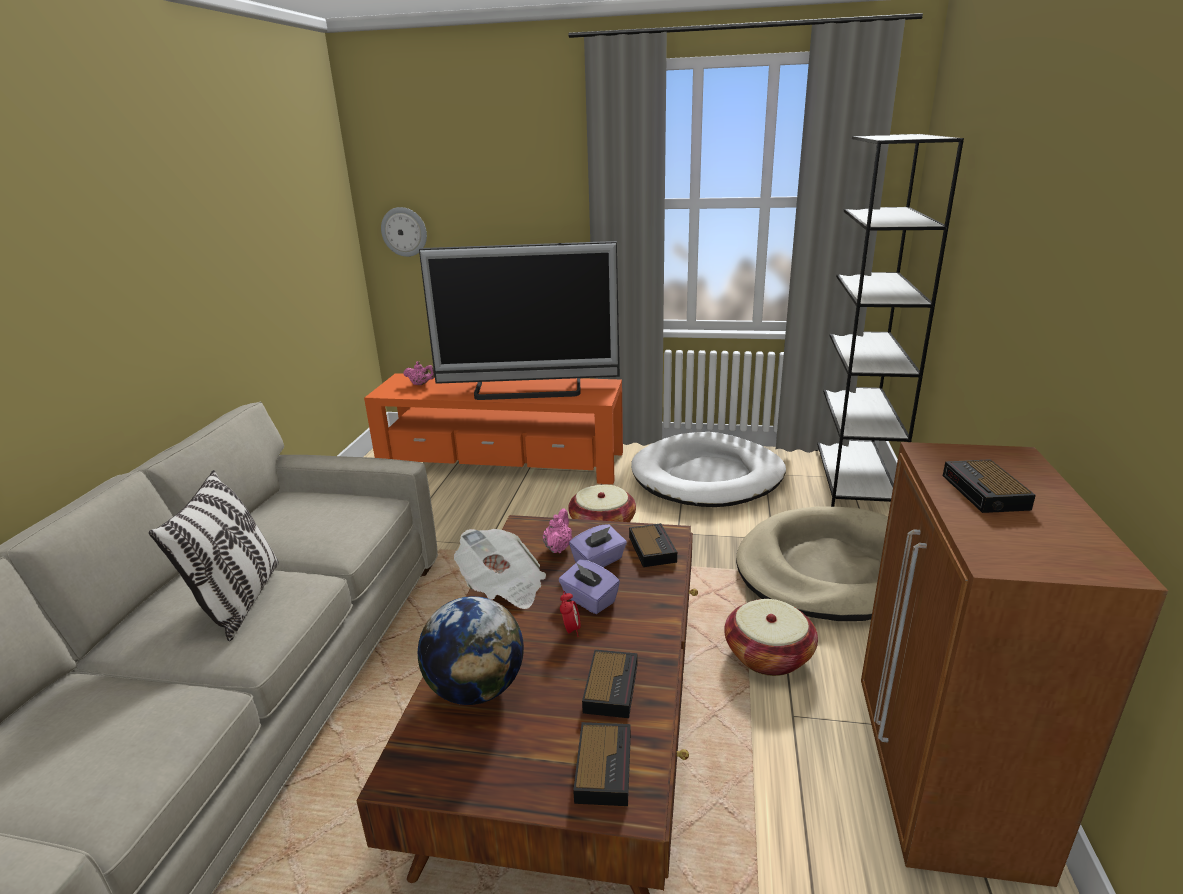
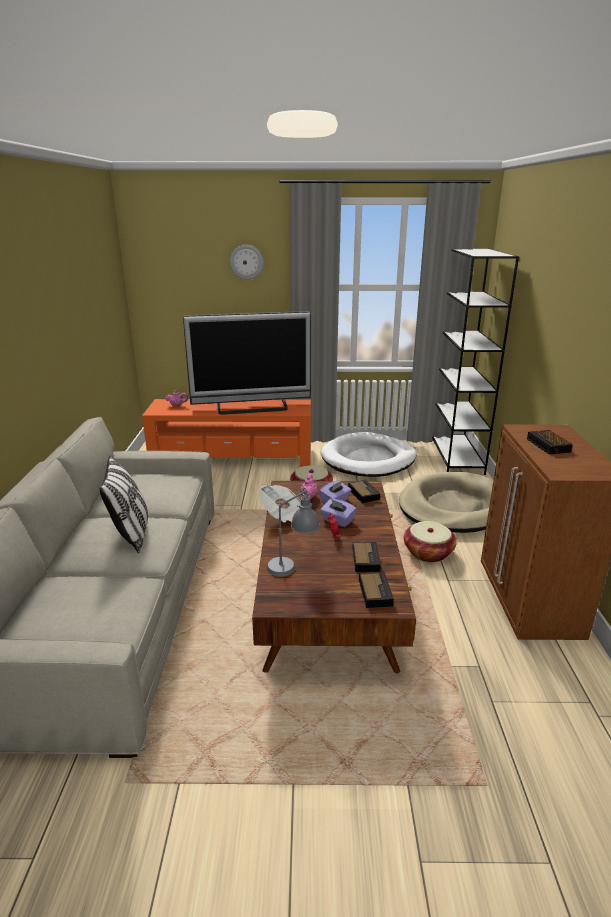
camera: 10 degrees left, 0 degrees up
wall clock [381,207,427,257] -> wall clock moved to [230,245,263,280]
globe [418,596,524,705] -> grey table lamp [267,488,320,577]

